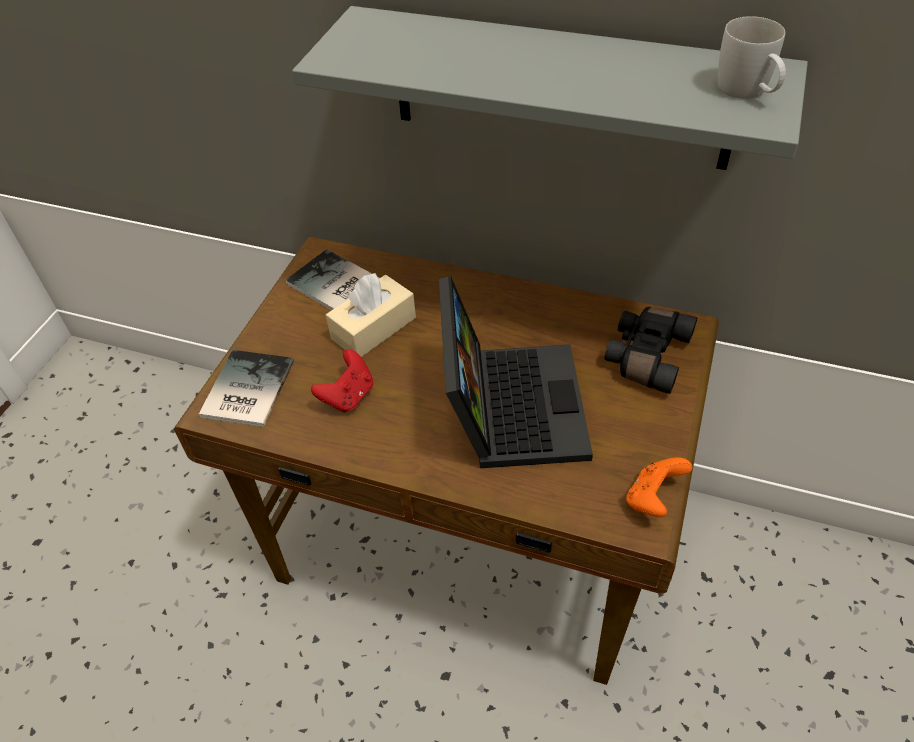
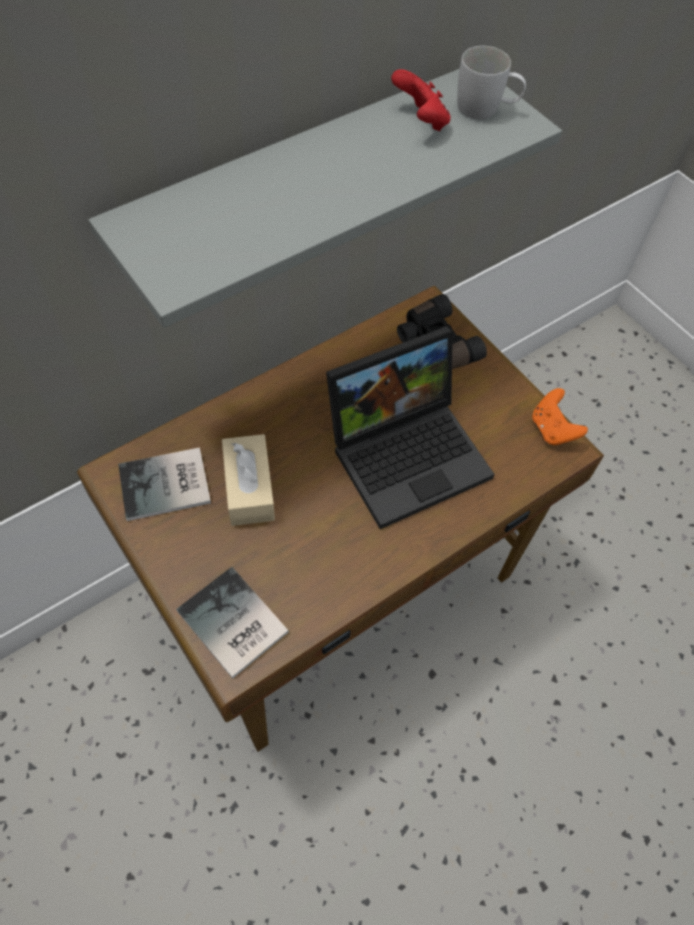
camera: 60 degrees left, 10 degrees up
red game controller [311,349,373,413] -> red game controller moved to [391,69,451,131]
laptop [439,276,593,468] -> laptop turned 120 degrees clockwise [326,326,495,529]

